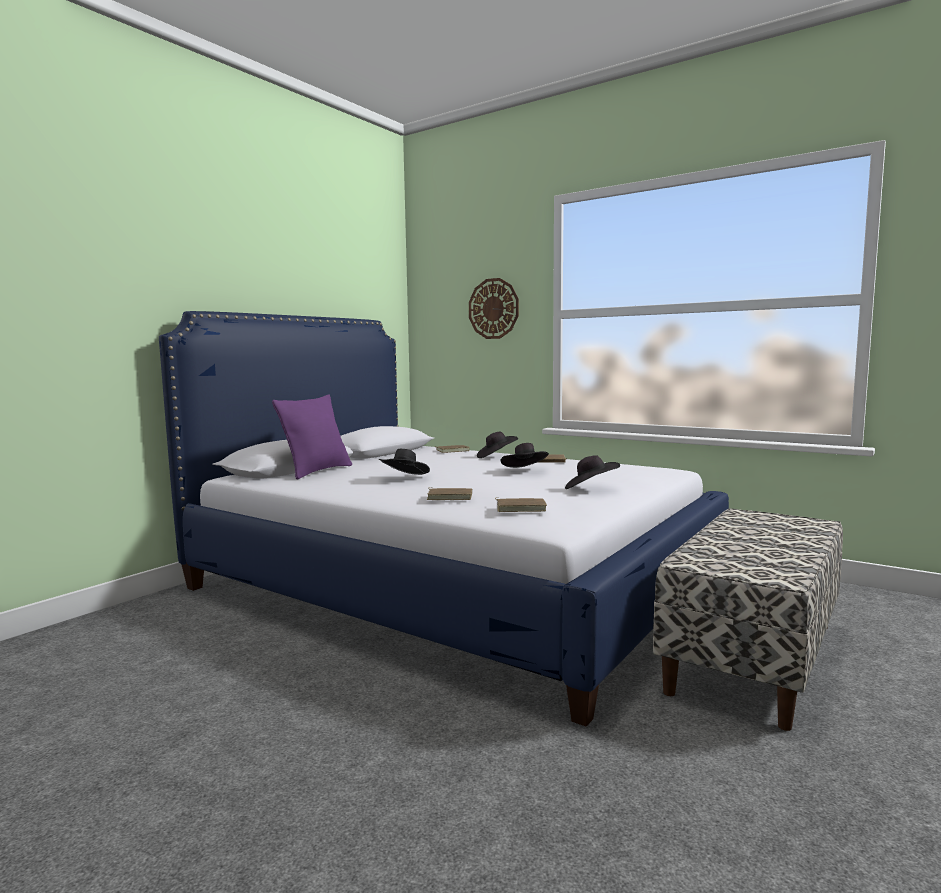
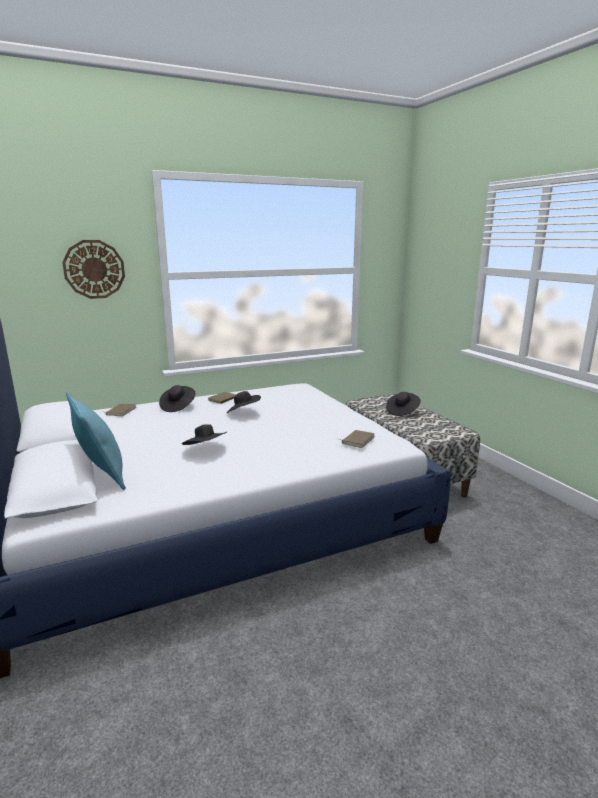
camera: 60 degrees left, 10 degrees up
purple pillow [272,394,352,479] -> turquoise pillow [66,392,126,490]
brown book [427,487,472,500] -> none
black hat [565,455,620,489] -> black hat moved to [386,392,420,416]

